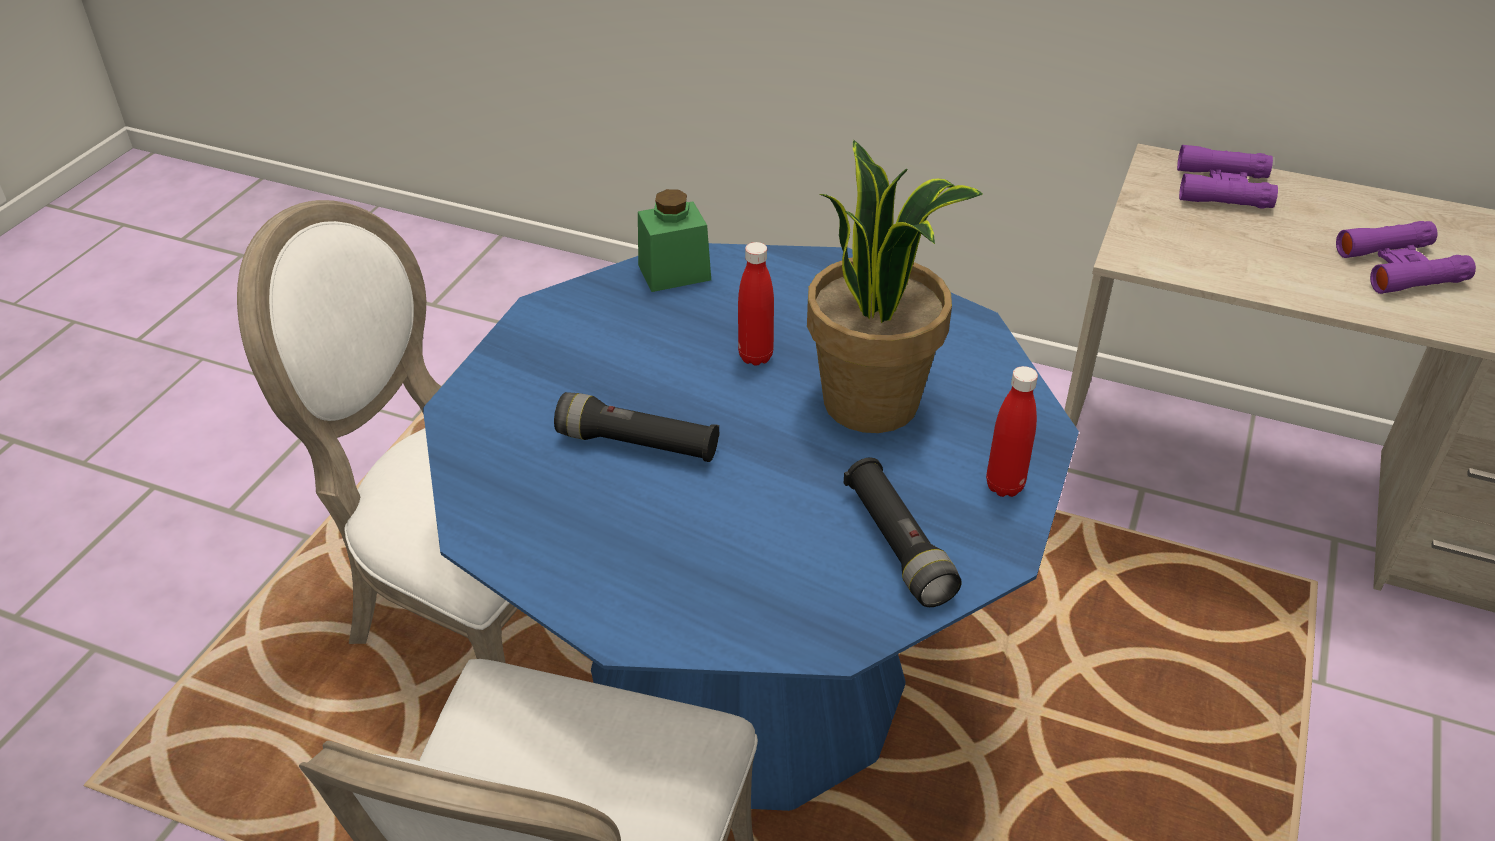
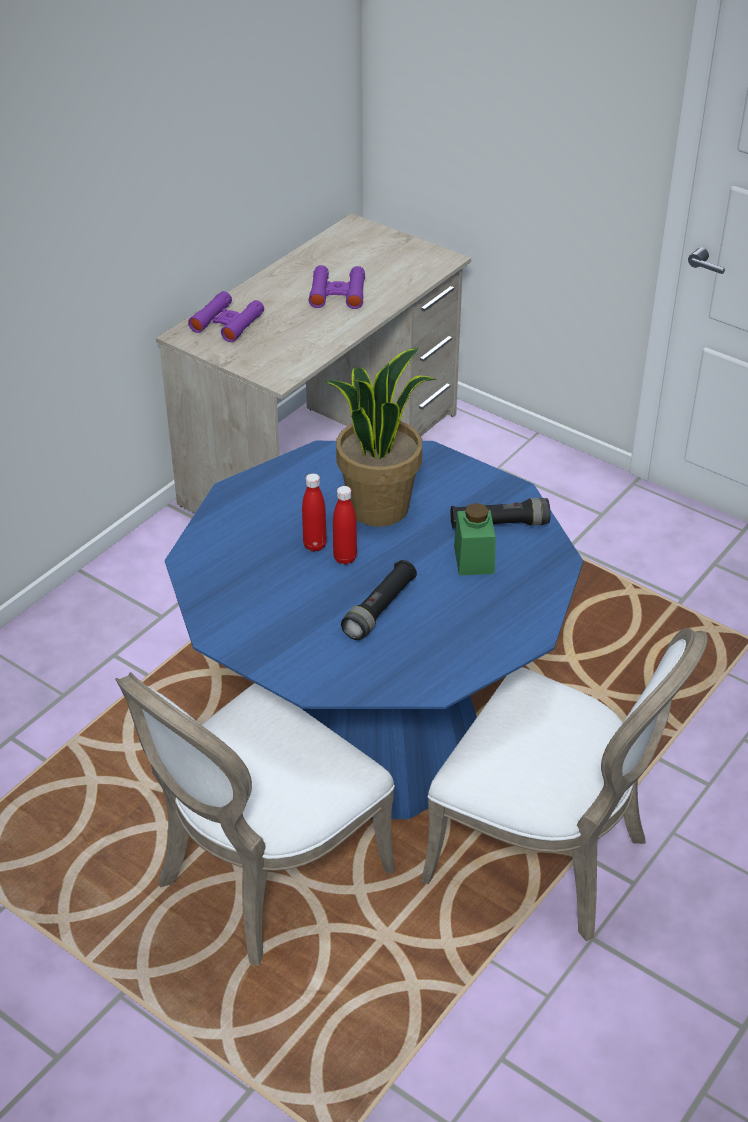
camera: 75 degrees left, 0 degrees up
green jar [638,189,711,292] -> green jar moved to [454,503,496,575]
red bottle [986,366,1038,497] -> red bottle moved to [333,486,357,565]

